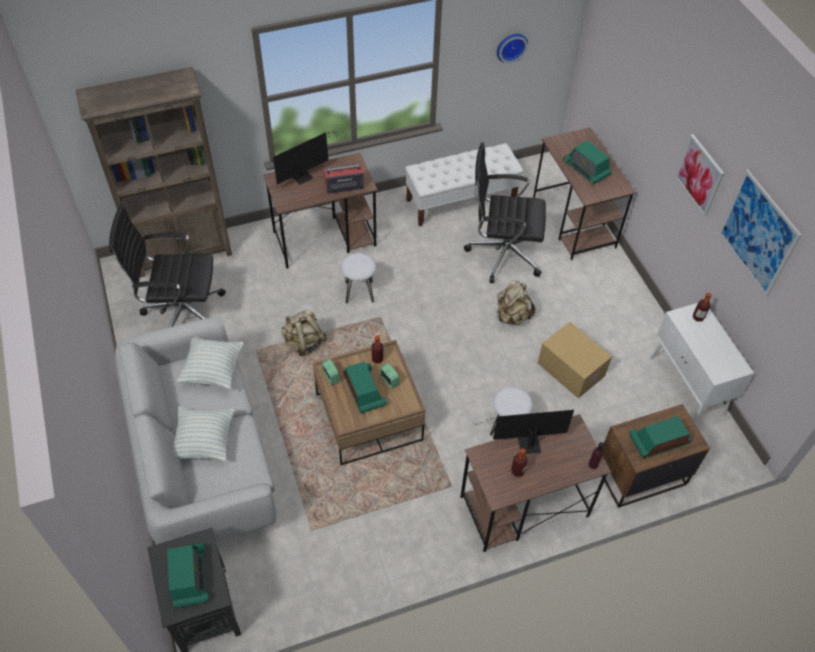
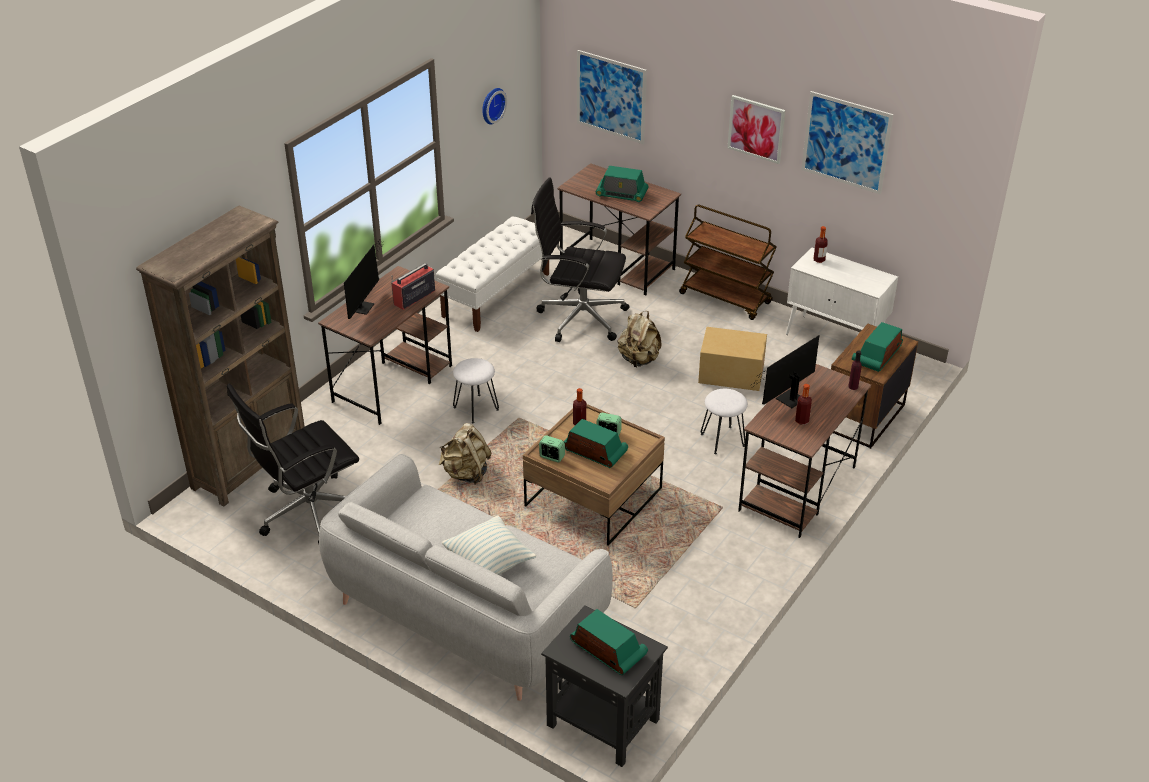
camera: 35 degrees left, 15 degrees down
pillow [177,337,244,389] -> none
black office chair [464,142,546,283] -> black office chair turned 45 degrees clockwise [531,177,629,342]
none -> picture [577,50,647,144]
none -> brown cart [679,204,777,320]

